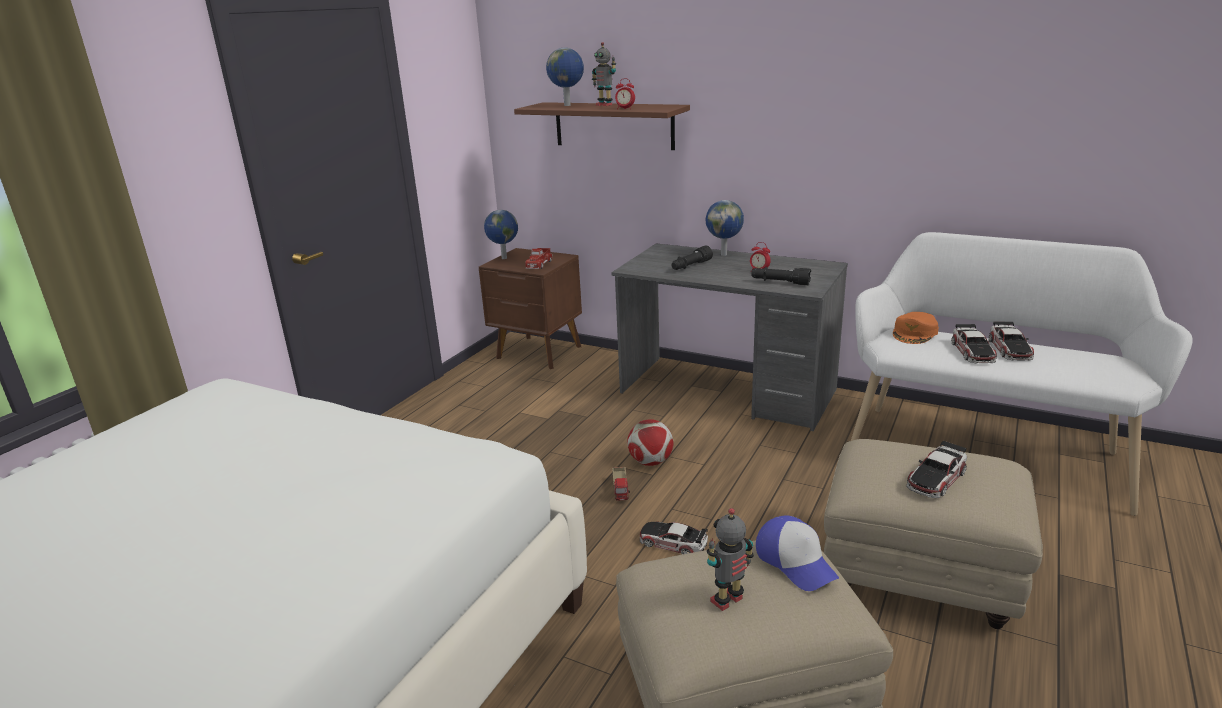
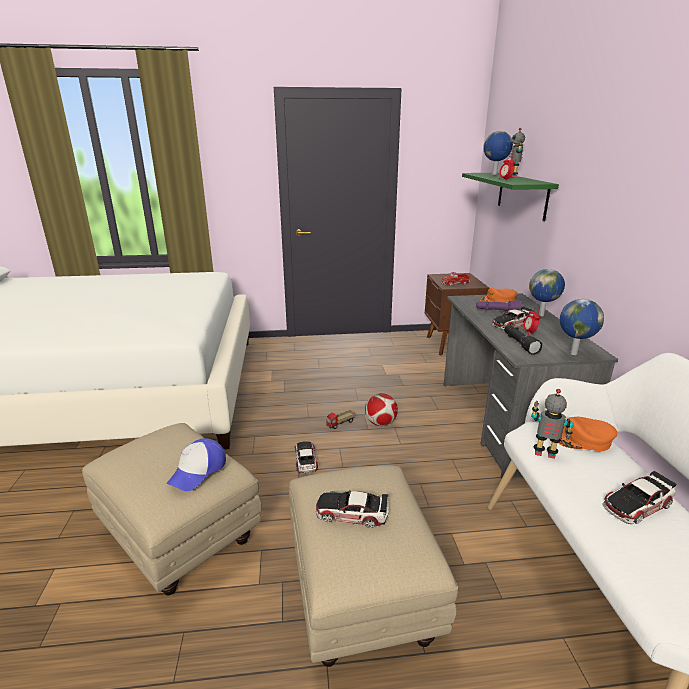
camera: 55 degrees right, 0 degrees up
globe [484,210,518,259] -> globe moved to [559,299,604,355]
brown shelf [514,102,690,150] -> green shelf [462,173,559,221]
black flashlight [671,246,713,270] -> purple flashlight [476,300,522,311]
toy robot [707,508,754,611] -> toy robot moved to [531,389,574,459]
toy car [951,324,997,364] -> toy car moved to [491,307,535,330]
none -> orange cap [480,288,517,302]

